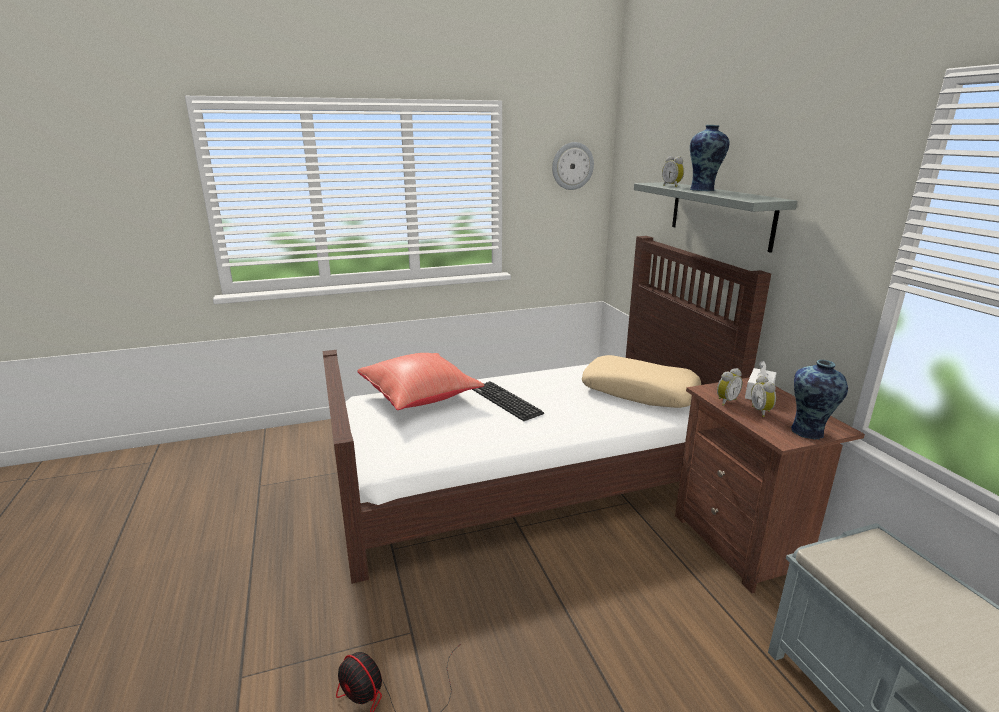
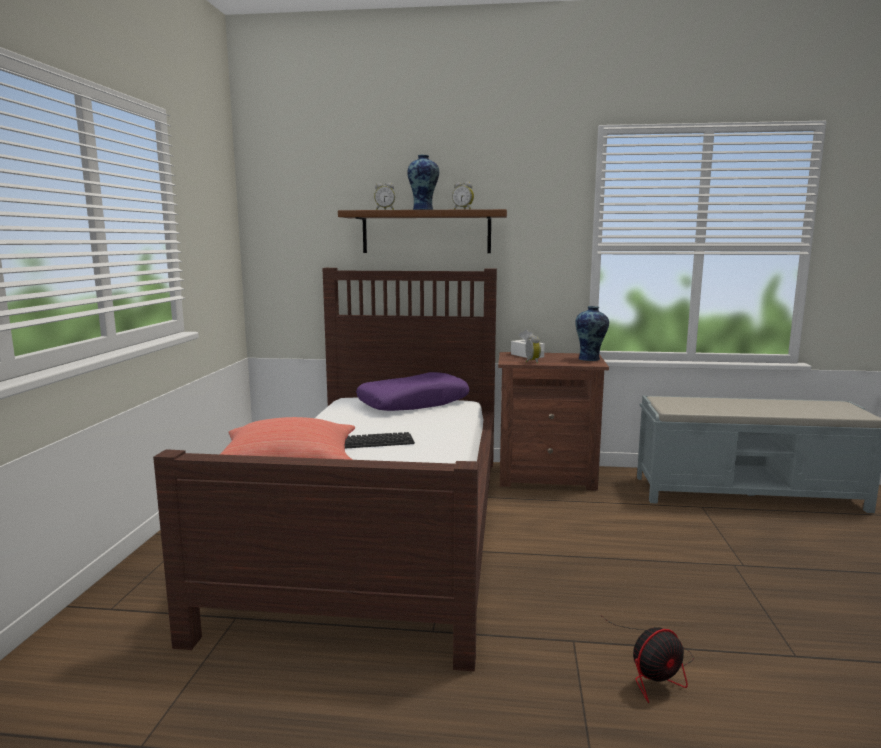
camera: 65 degrees left, 10 degrees down
wall clock [552,142,594,190] -> none
beige pillow [582,355,701,408] -> purple pillow [356,372,469,411]
grey shelf [634,182,797,253] -> brown shelf [338,209,507,253]
alarm clock [751,376,776,417] -> alarm clock moved to [452,182,474,210]

